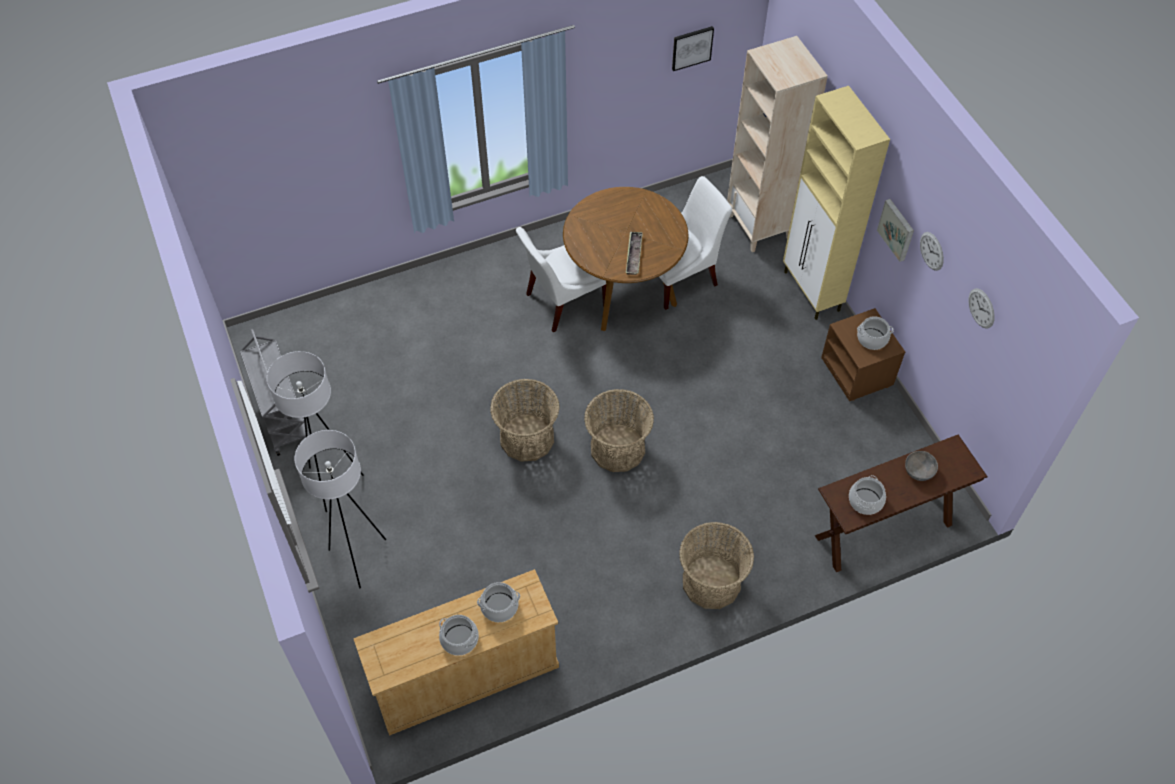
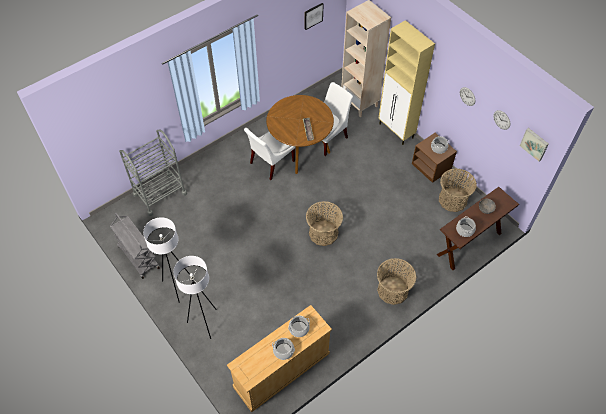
camera: 15 degrees left, 0 degrees up
basket [490,379,560,462] -> basket moved to [439,169,477,212]
picture [877,199,914,262] -> picture moved to [520,128,549,161]
none -> grey cart [119,129,187,216]

